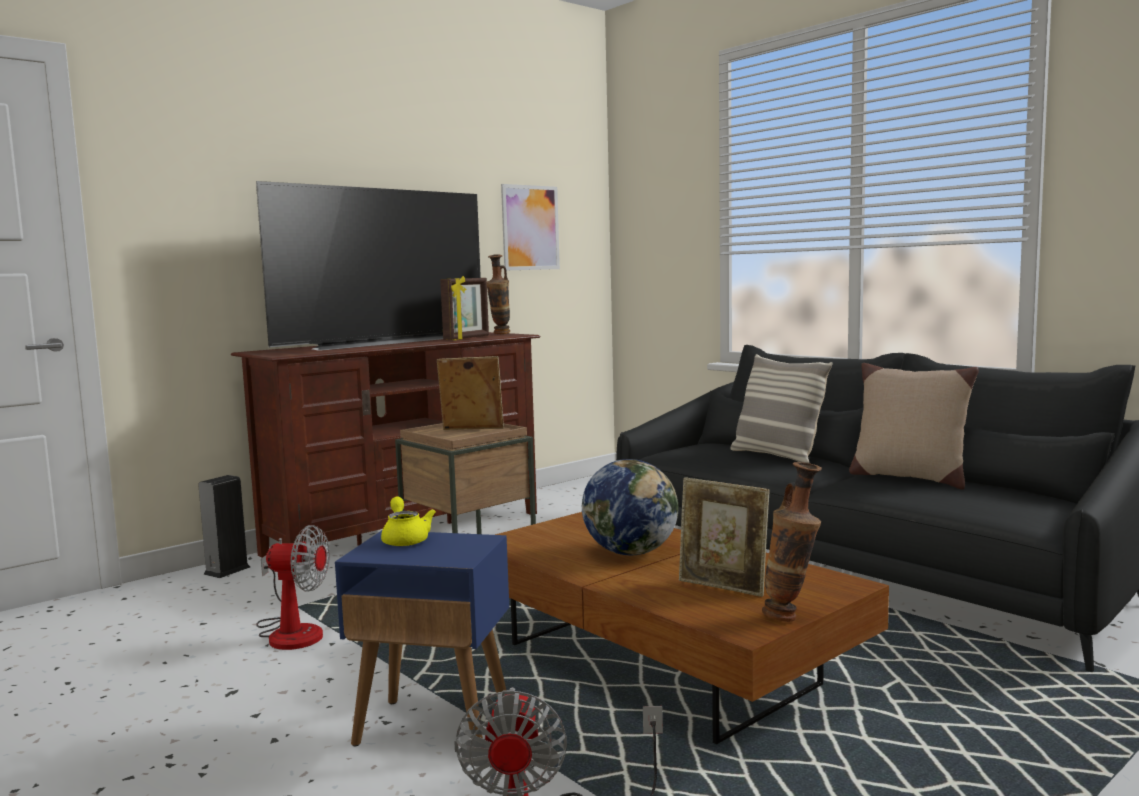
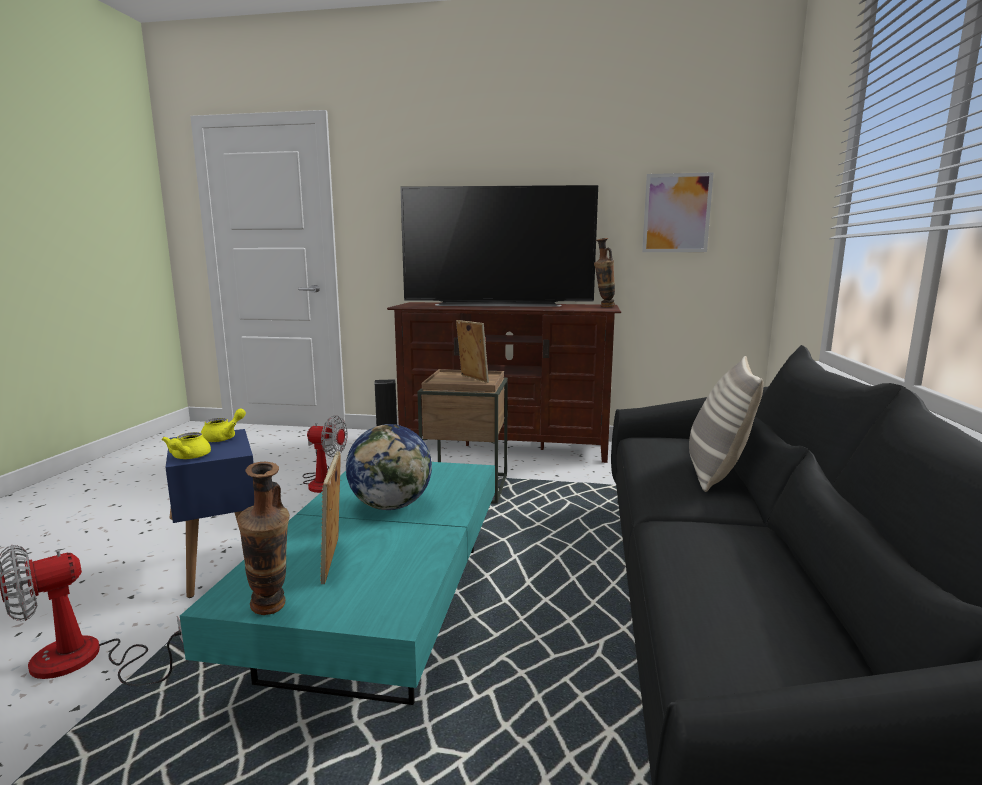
camera: 50 degrees right, 5 degrees up
fan [256,525,330,650] -> fan turned 45 degrees counterclockwise [303,415,348,493]
picture frame [440,276,489,340] -> none
brown coffee table [495,512,889,745] -> turquoise coffee table [180,462,495,705]
beige pillow [849,363,979,490] -> none
none -> yellow teapot [161,432,211,459]

